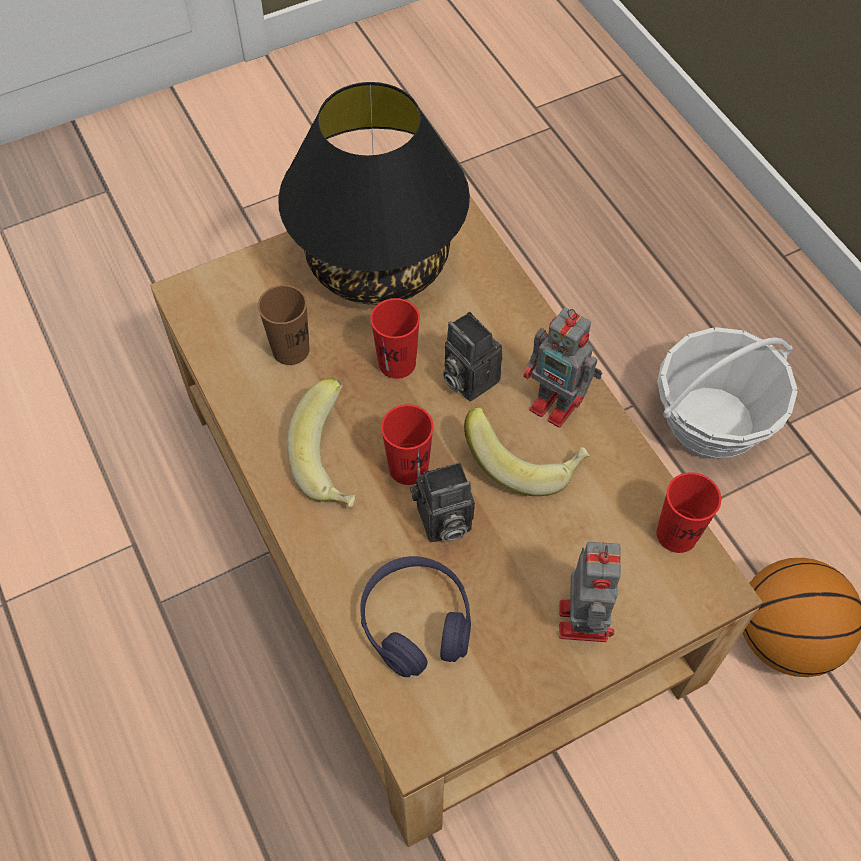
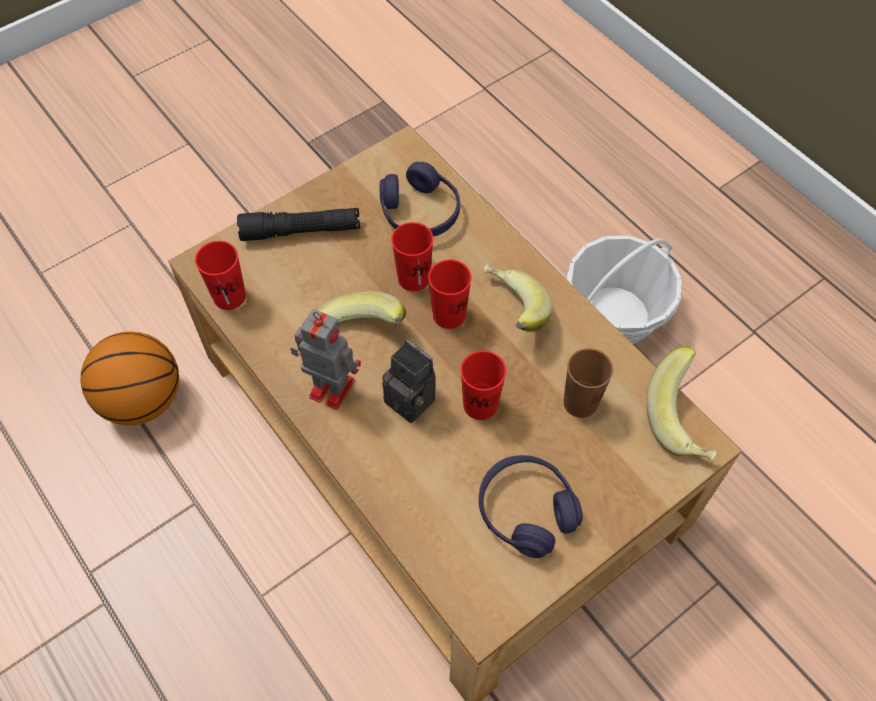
camera: 170 degrees right, 0 degrees up
black table lamp [278,82,470,305] -> purple headphones [479,455,583,558]
camera [410,462,475,542] -> red cup [391,222,434,291]
toy robot [559,542,621,642] -> black flashlight [237,208,360,241]
basket [657,327,798,459] -> basket moved to [567,236,682,344]
none -> banana [647,346,716,461]

